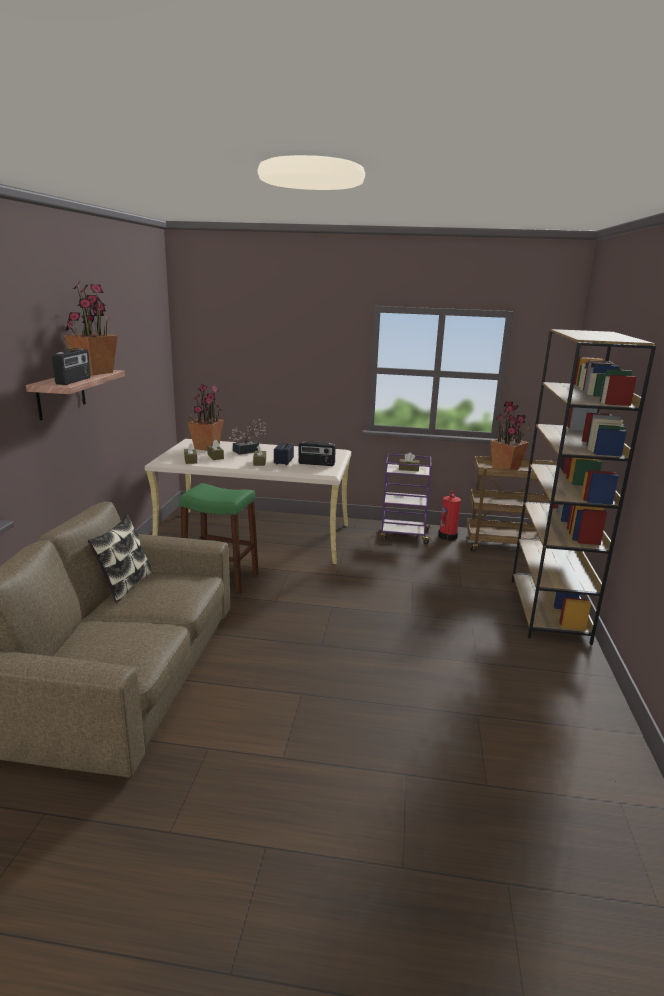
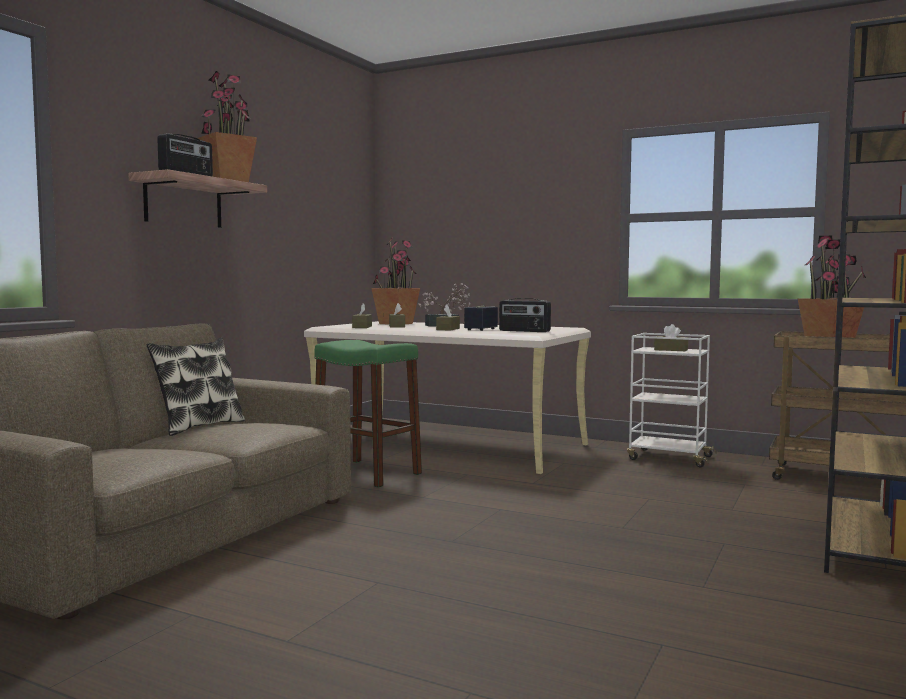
camera: 20 degrees right, 15 degrees down
purple cart [380,454,432,544] -> white cart [627,333,717,467]
fire extinguisher [438,491,461,541] -> none

